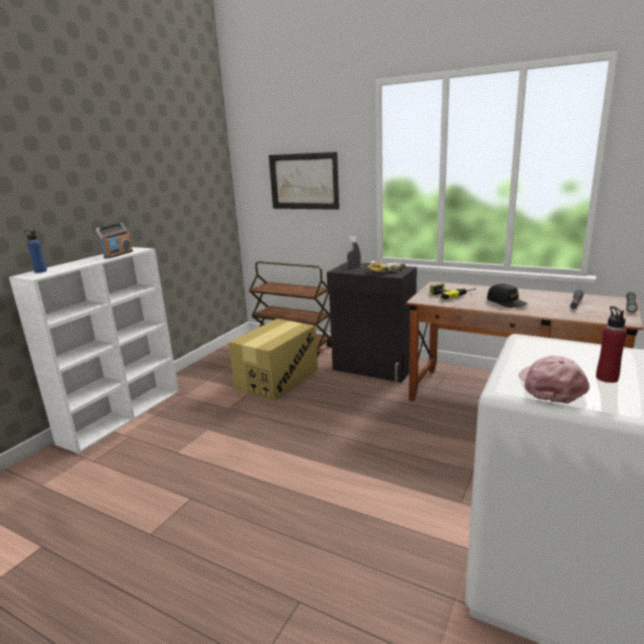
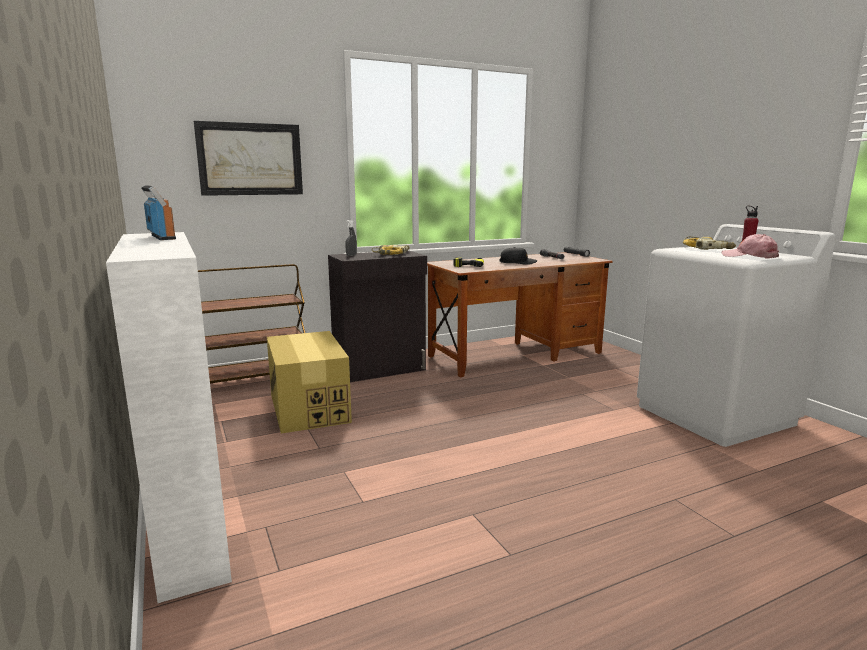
camera: 55 degrees left, 5 degrees down
blue bottle [24,229,47,273] -> none
none -> power drill [683,236,736,250]

